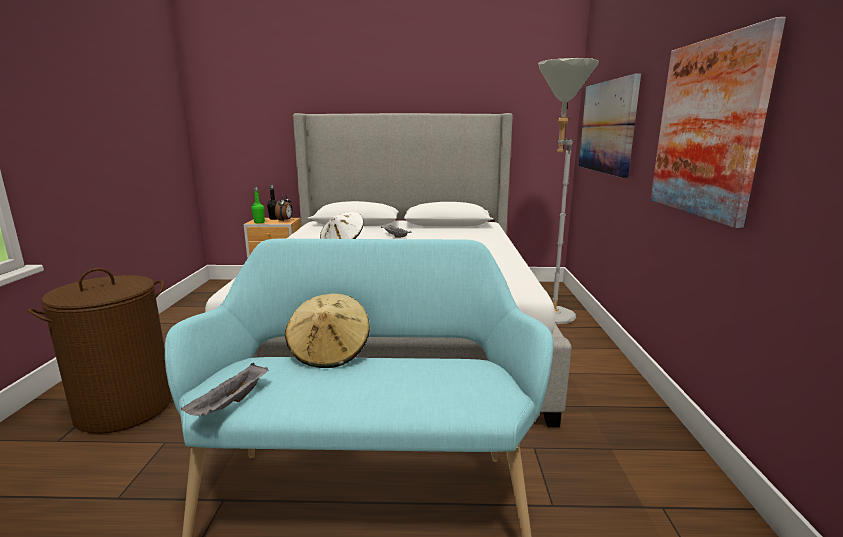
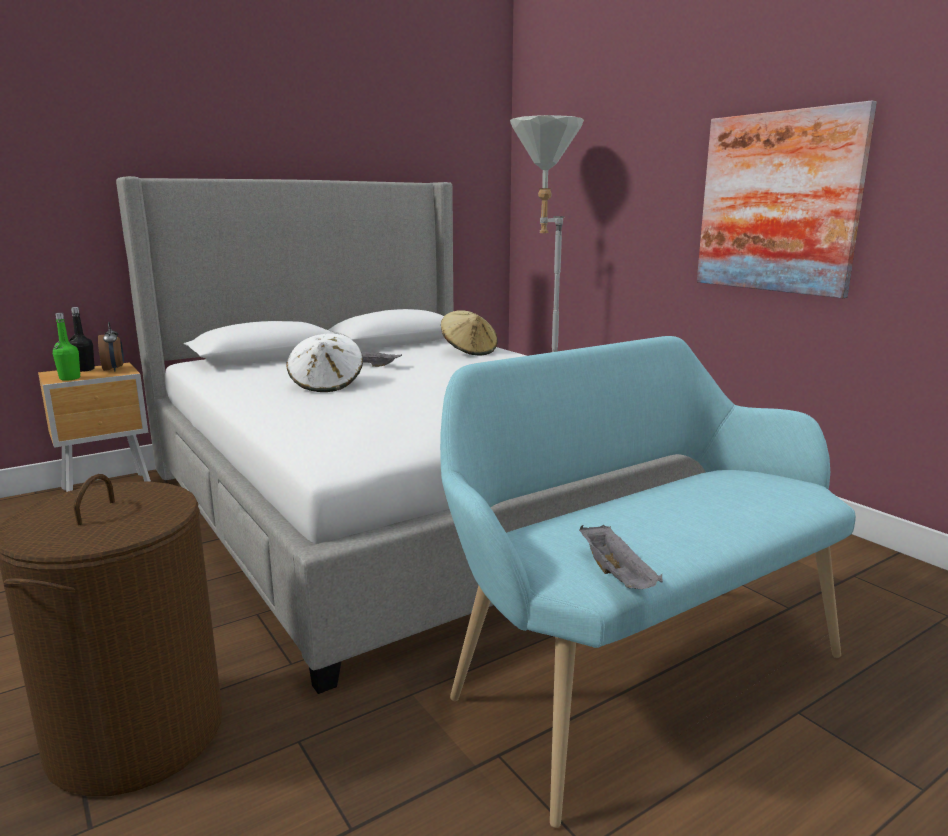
camera: 35 degrees left, 0 degrees up
beige hat [285,293,370,368] -> beige hat moved to [441,310,498,356]
picture [579,74,641,178] -> none

